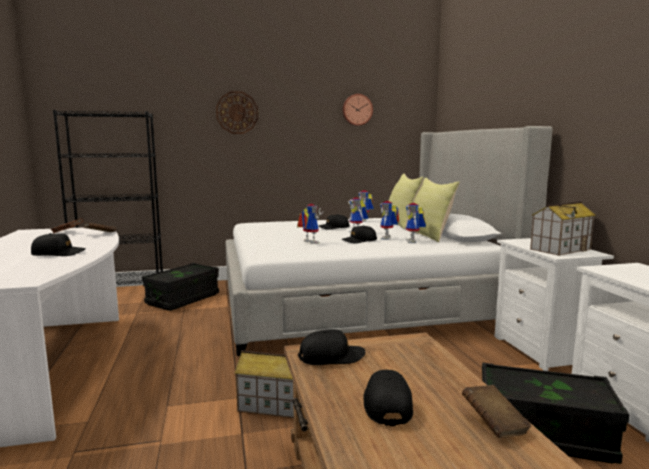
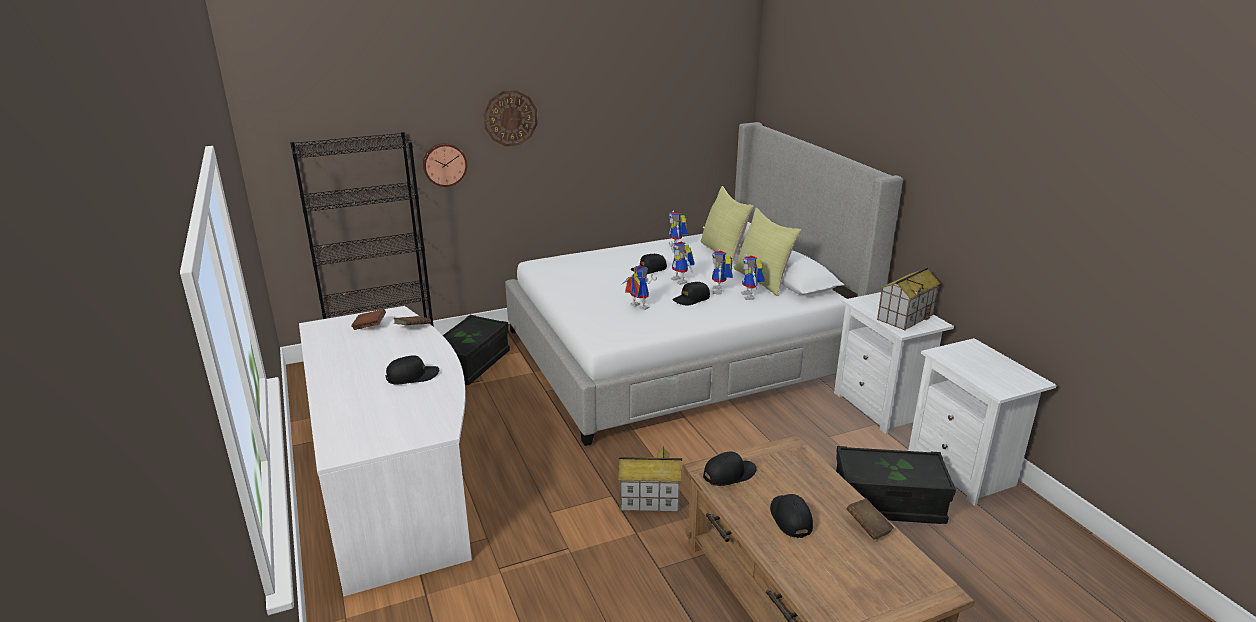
camera: 10 degrees left, 15 degrees up
wall clock [342,94,373,126] -> wall clock moved to [423,143,467,187]

